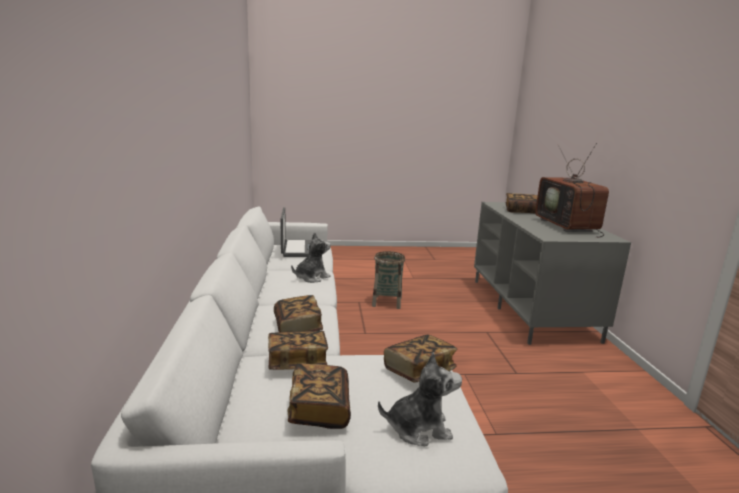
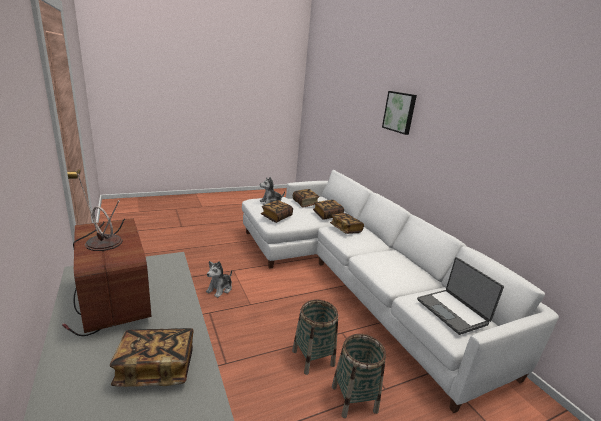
camera: 160 degrees right, 5 degrees up
plush toy [291,232,331,283] -> plush toy moved to [206,261,232,298]
none -> basket [292,300,338,375]
none -> picture [382,91,417,135]

